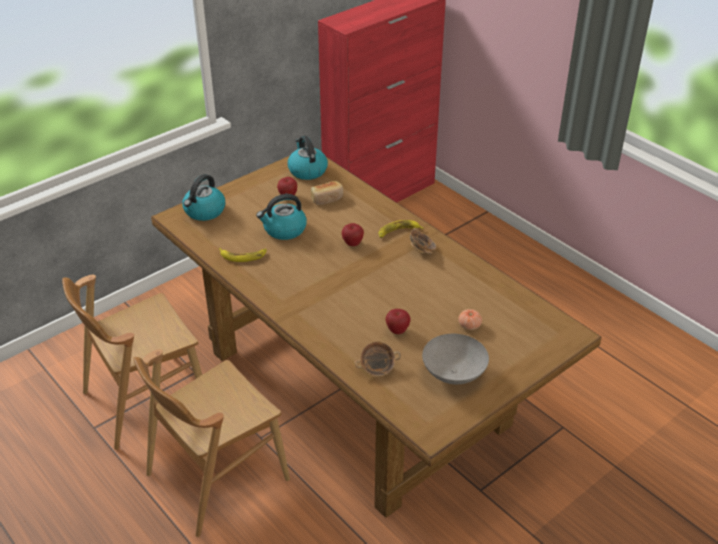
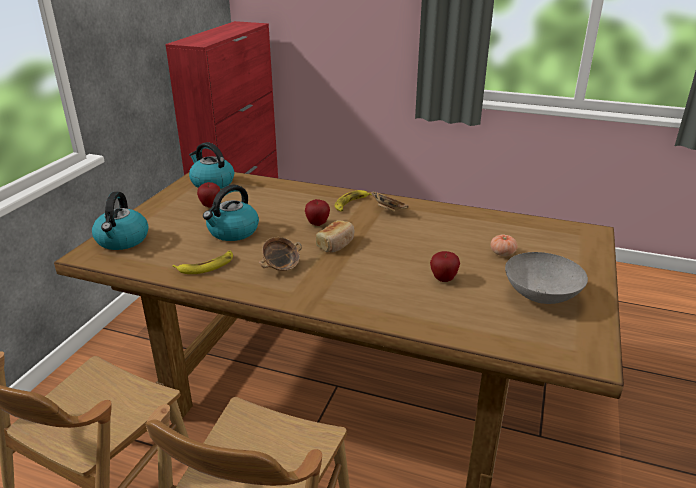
camera: 30 degrees left, 10 degrees down
bread [311,181,343,205] -> bread moved to [316,221,354,253]
bowl [355,341,401,376] -> bowl moved to [259,237,302,271]

